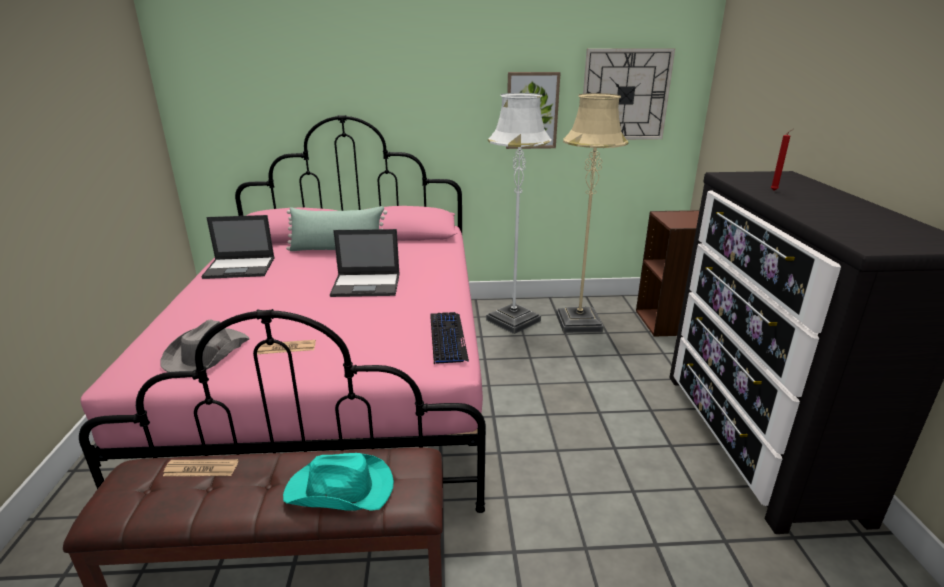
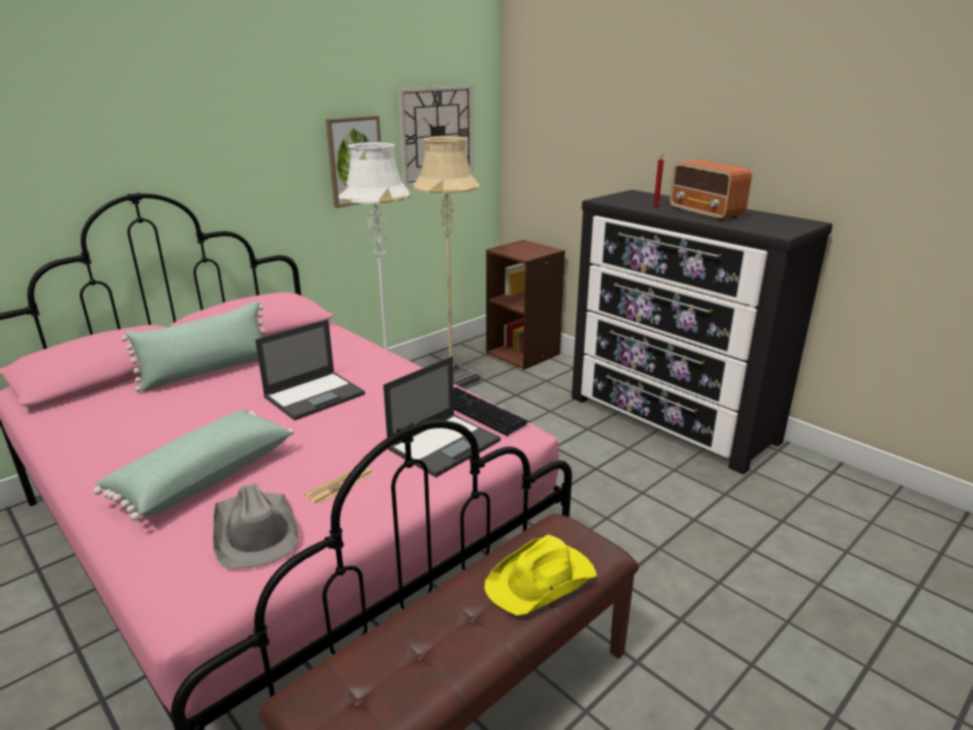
camera: 40 degrees left, 0 degrees up
newspaper [163,459,239,476] -> none
laptop [201,215,275,279] -> laptop moved to [383,356,501,477]
turquoise hat [283,453,394,511] -> yellow hat [484,535,597,615]
none -> green pillow [93,409,294,521]
none -> radio [670,160,752,221]

